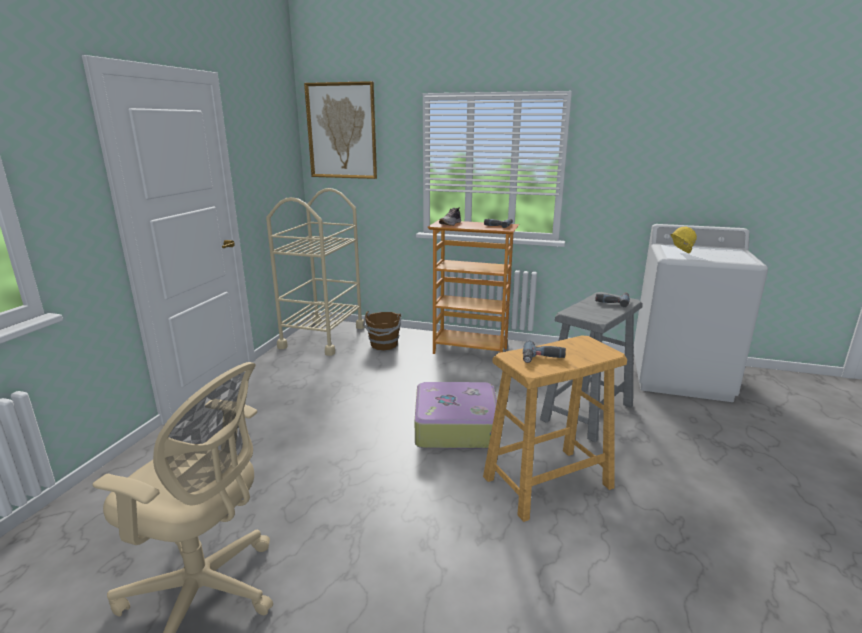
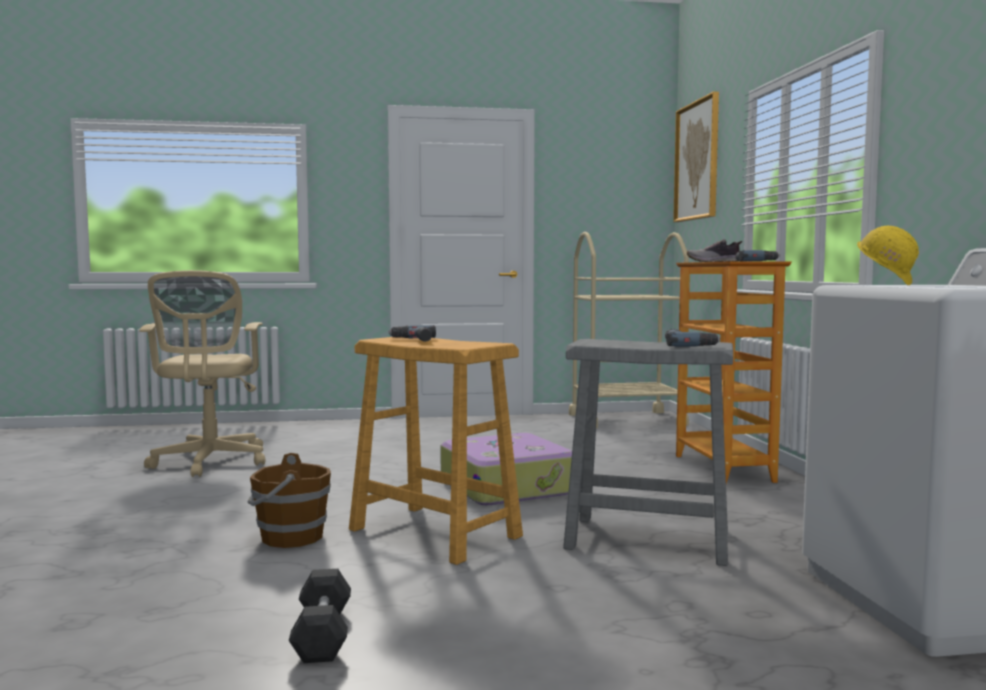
camera: 65 degrees right, 15 degrees down
brown bucket [363,311,402,350] -> brown bucket moved to [247,453,331,548]
none -> grey dumbbell [289,569,351,663]

